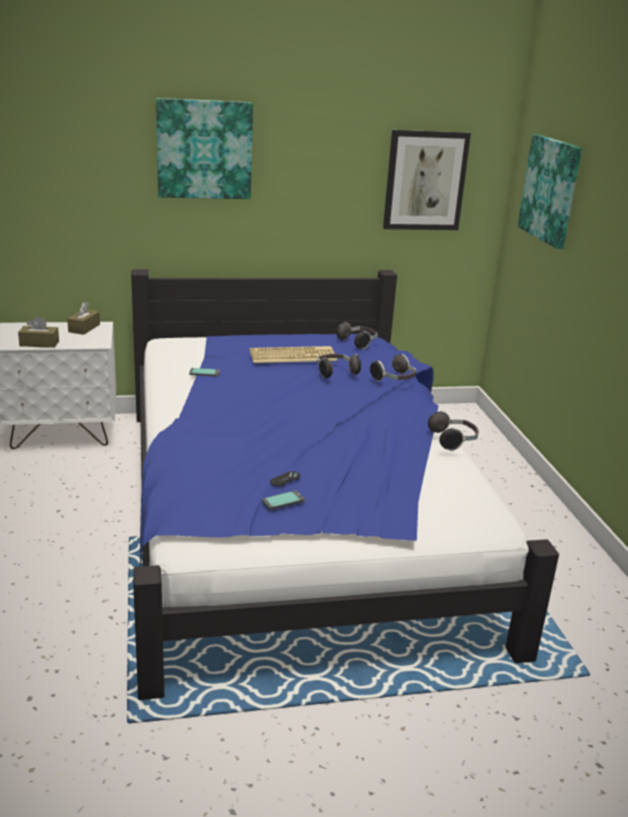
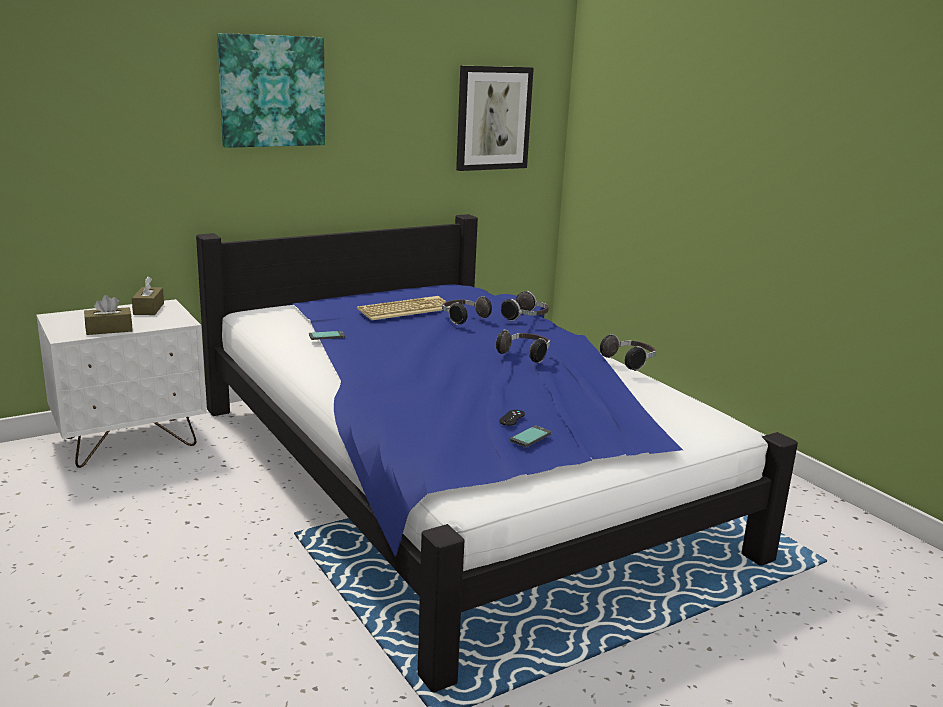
camera: 20 degrees left, 5 degrees down
headphones [336,322,378,350] -> headphones moved to [496,329,550,363]
picture [518,134,582,249] -> none

